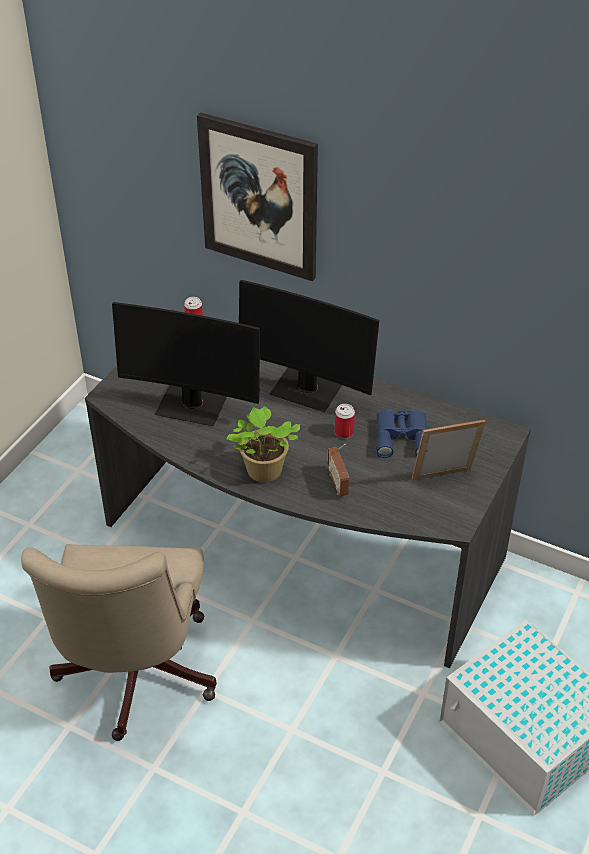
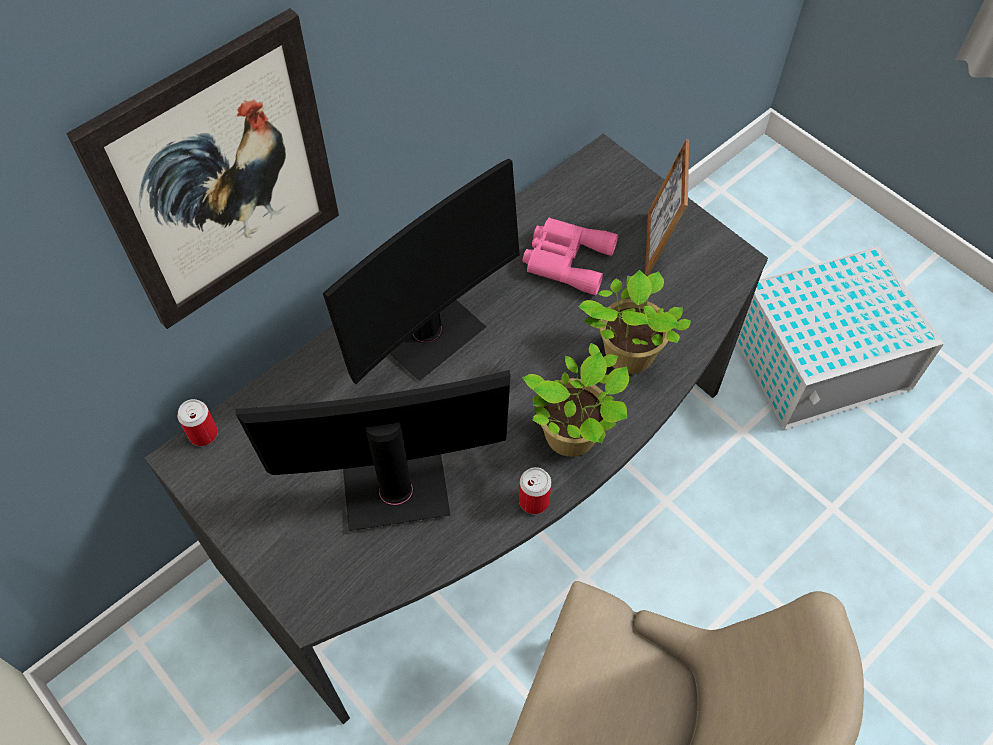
camera: 70 degrees left, 15 degrees up
monitor [112,302,260,426] -> monitor turned 135 degrees counterclockwise [235,370,511,531]
radio [327,444,349,496] -> potted plant [578,270,691,374]
can [335,404,355,438] -> can moved to [519,467,552,514]
blue binoculars [376,409,427,458] -> pink binoculars [523,218,618,295]

